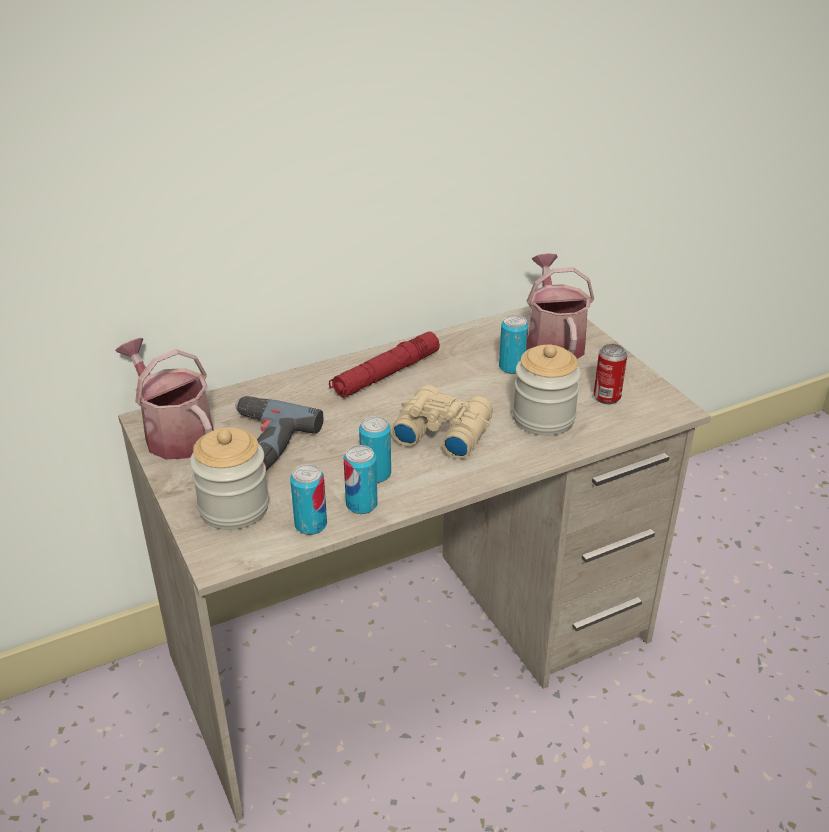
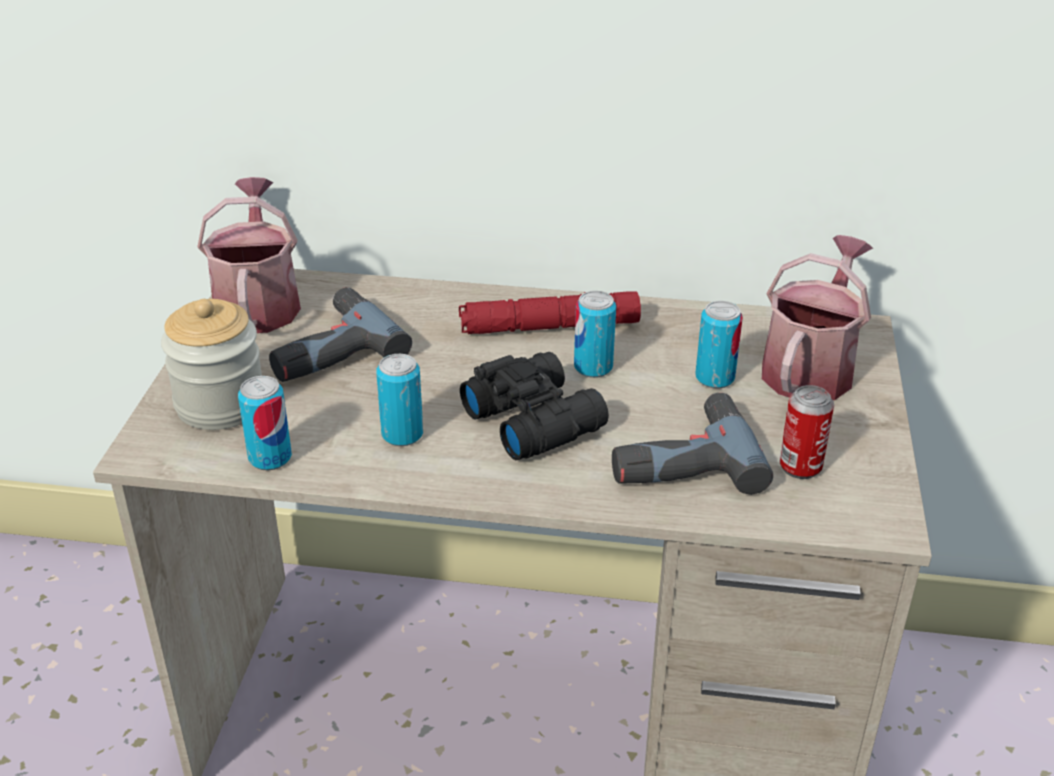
camera: 35 degrees right, 0 degrees up
can [343,445,378,514] -> can moved to [574,291,616,378]
beige binoculars [391,385,493,459] -> black binoculars [460,352,609,460]
jar [513,345,581,436] -> power drill [612,393,773,495]

